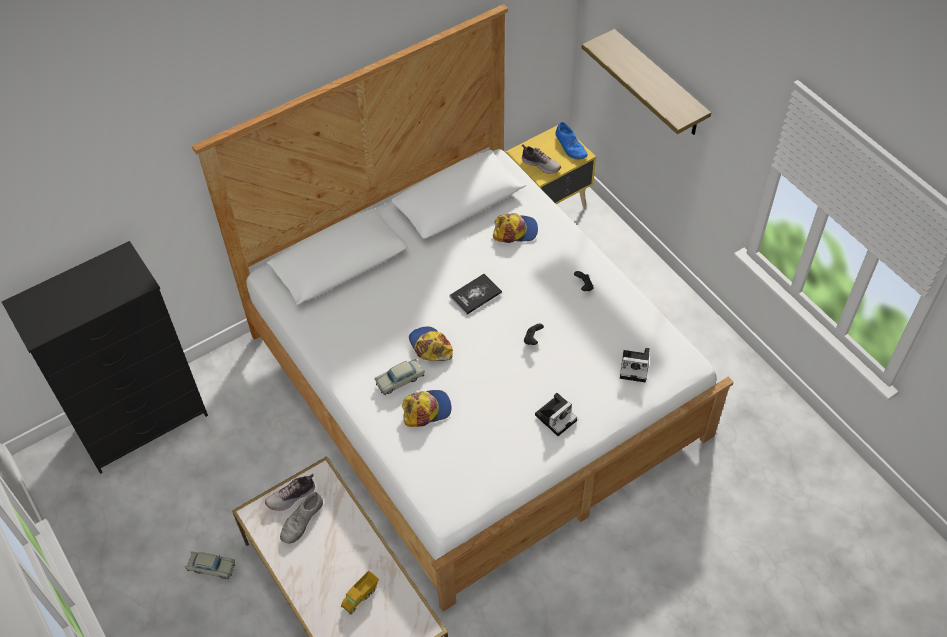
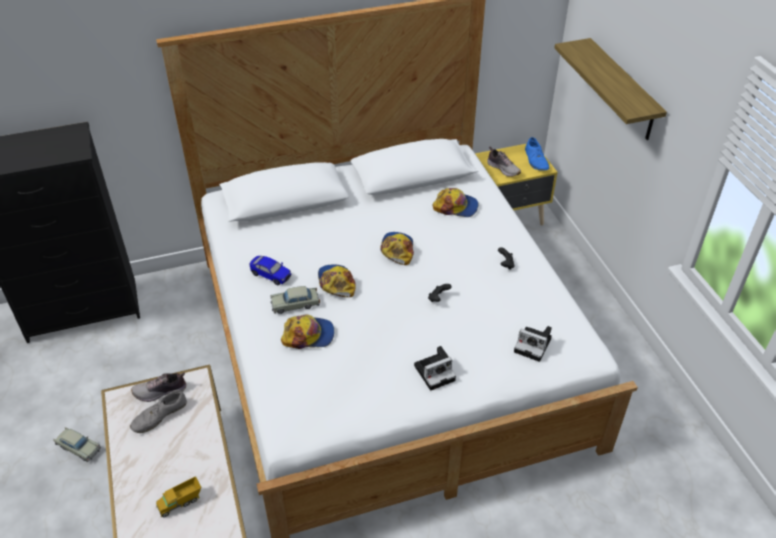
camera: 15 degrees right, 10 degrees down
book [450,274,502,315] -> cap [380,232,414,265]
none -> toy car [250,256,291,285]

